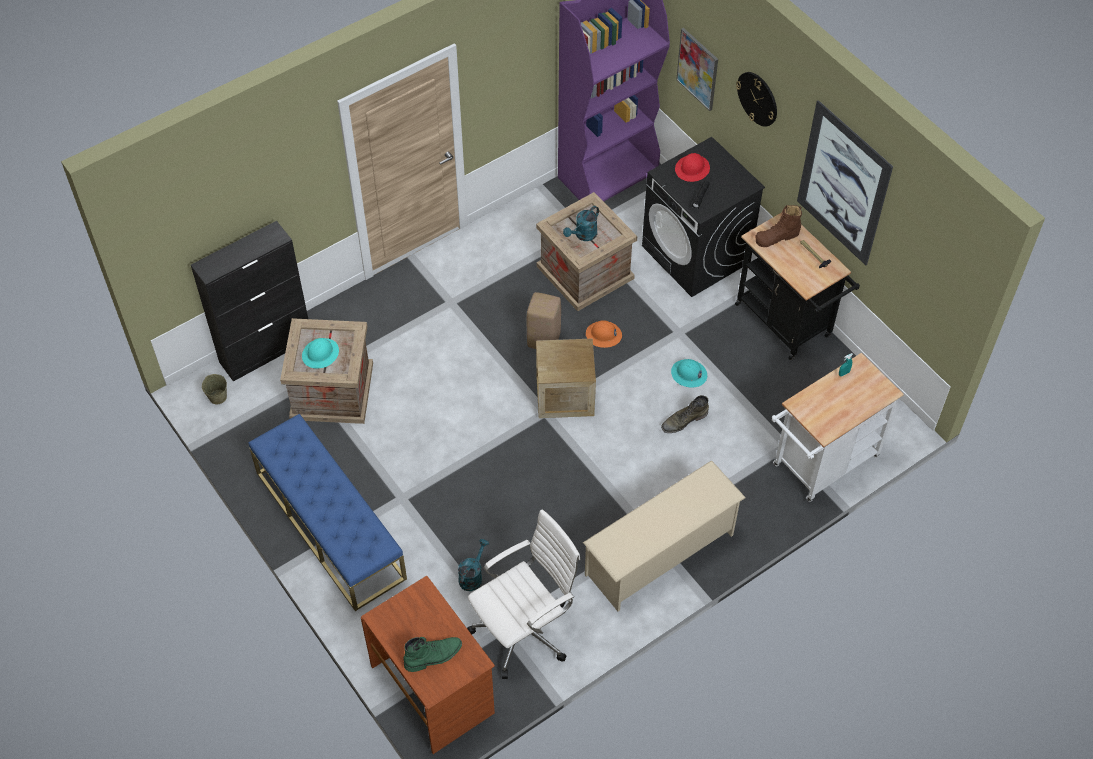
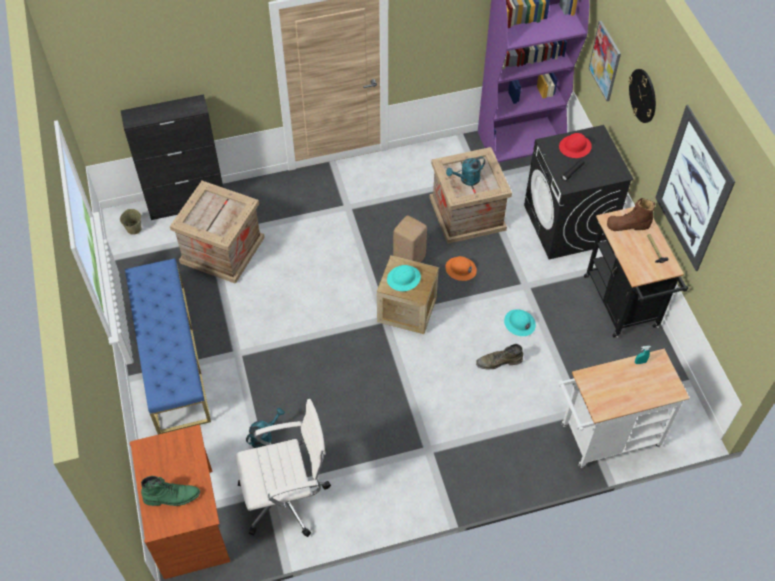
camera: 20 degrees right, 0 degrees up
turquoise hard hat [302,338,339,369] -> turquoise hard hat moved to [387,265,421,291]
beige shoe rack [583,460,746,611] -> none

